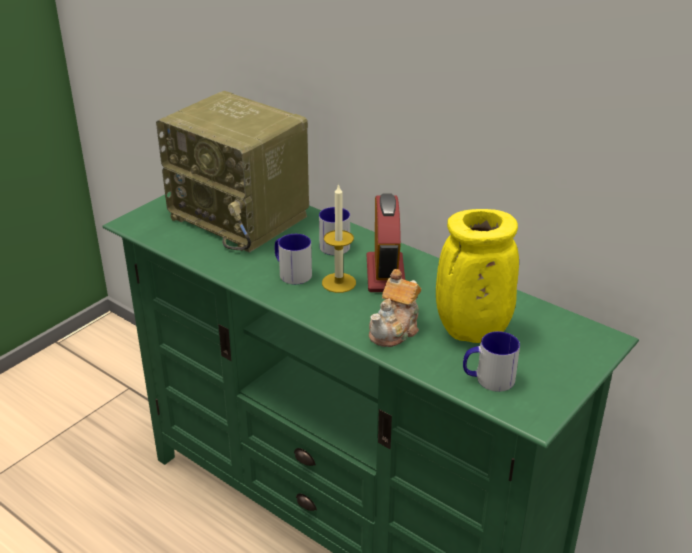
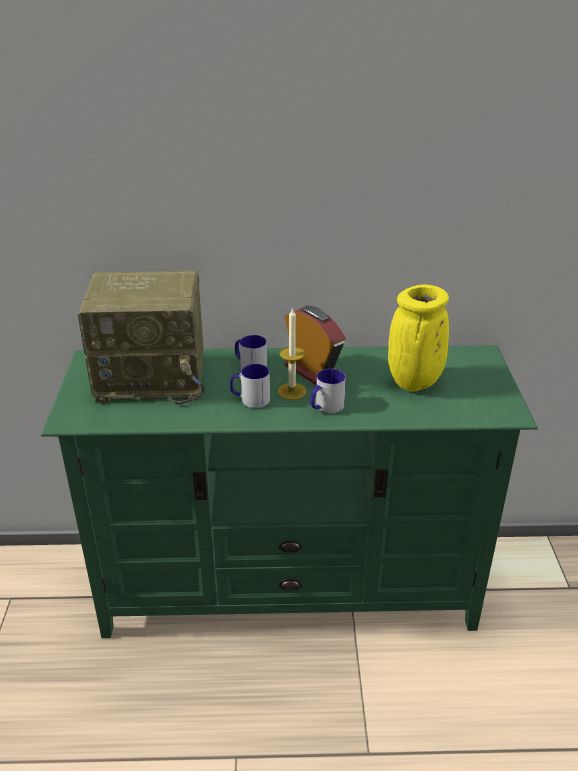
camera: 40 degrees left, 0 degrees up
teapot [369,269,421,347] -> none
mug [463,331,520,392] -> mug moved to [310,368,346,413]

